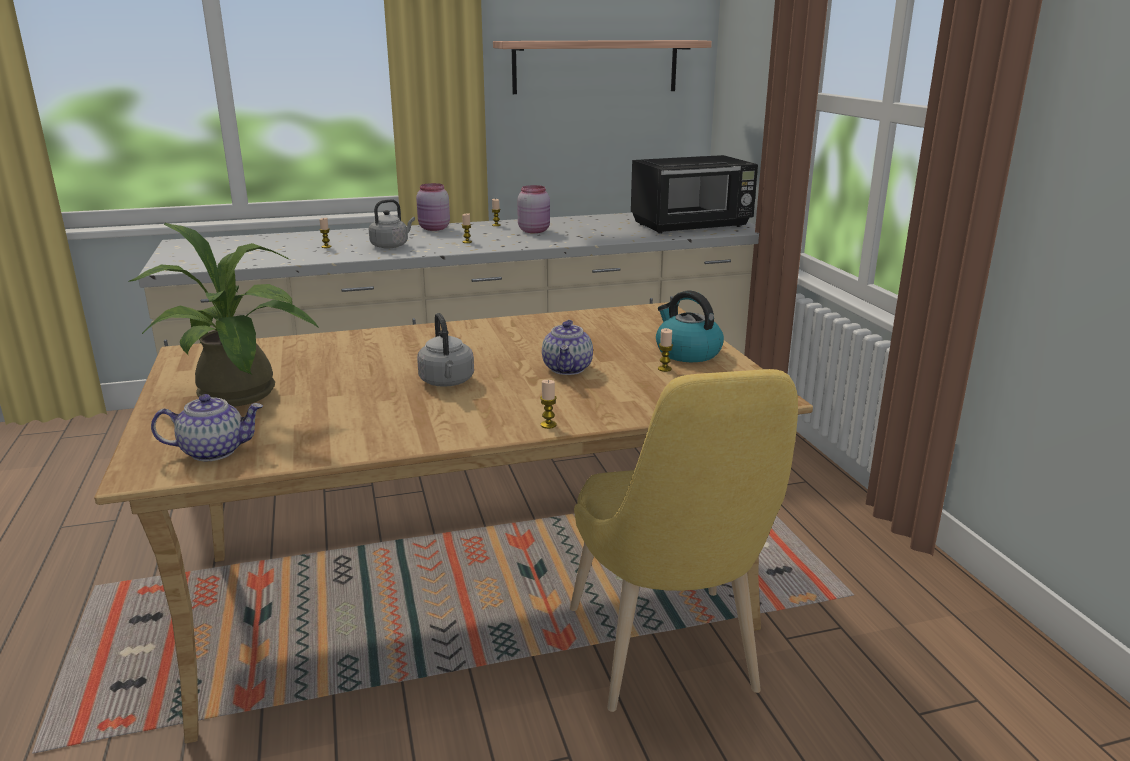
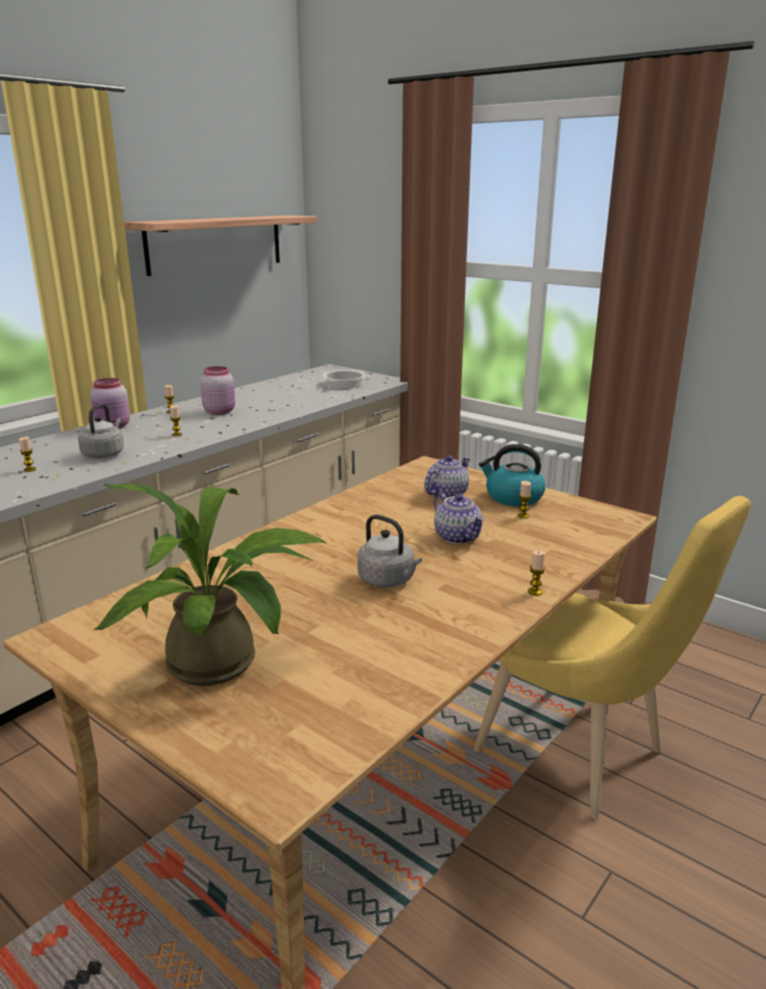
camera: 35 degrees left, 0 degrees up
teapot [151,394,263,461] -> teapot moved to [424,455,470,499]
black microwave [631,155,758,234] -> cooking pot [323,370,365,389]

